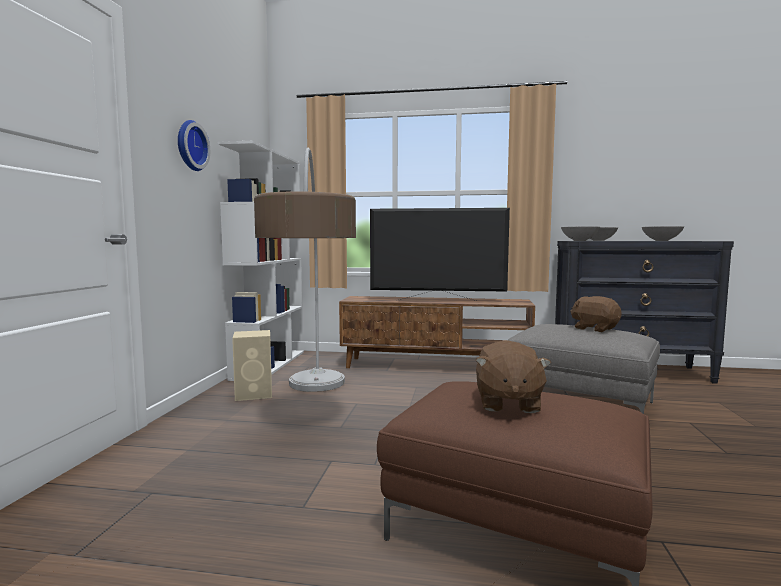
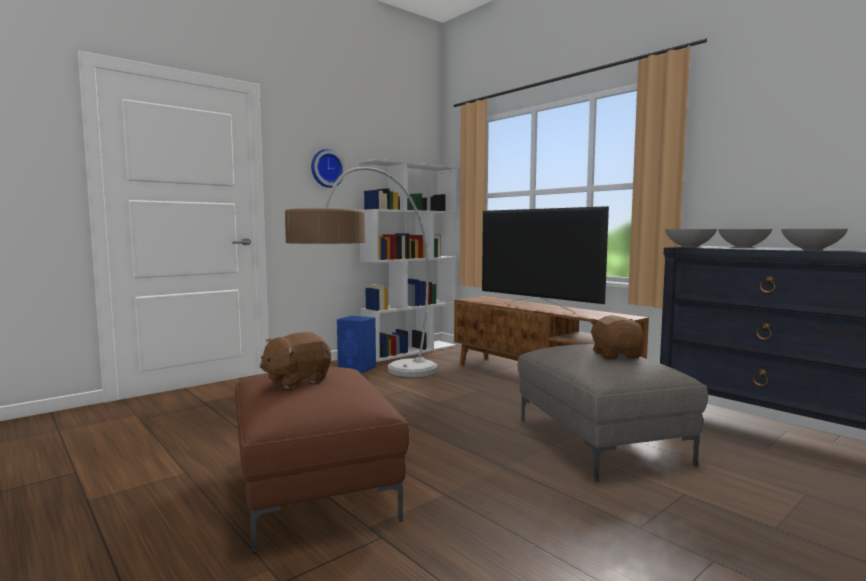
camera: 40 degrees right, 0 degrees up
beige speaker [232,330,272,401] -> blue speaker [337,316,376,373]

